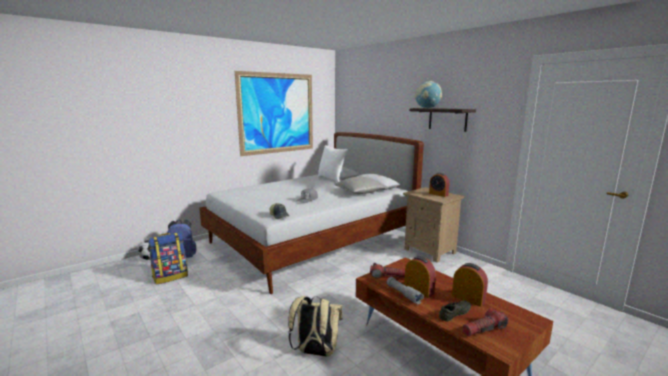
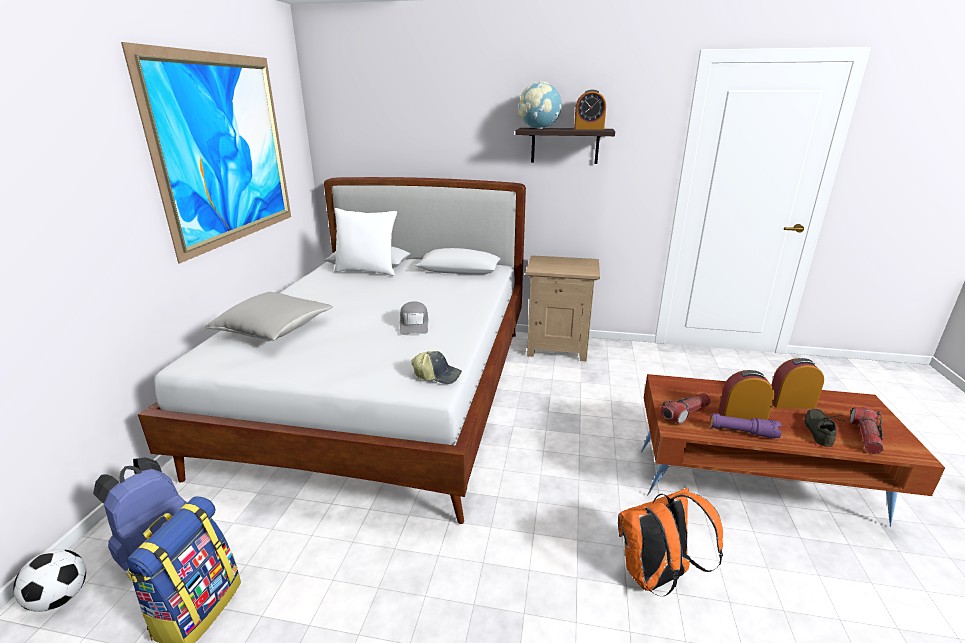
camera: 40 degrees left, 10 degrees up
beige backpack [288,296,343,357] -> orange backpack [618,488,723,596]
grey pillow [334,177,388,194] -> grey pillow moved to [205,292,333,341]
grey flashlight [387,277,424,304] -> purple flashlight [710,413,782,439]
alarm clock [429,173,449,197] -> alarm clock moved to [574,89,606,130]

